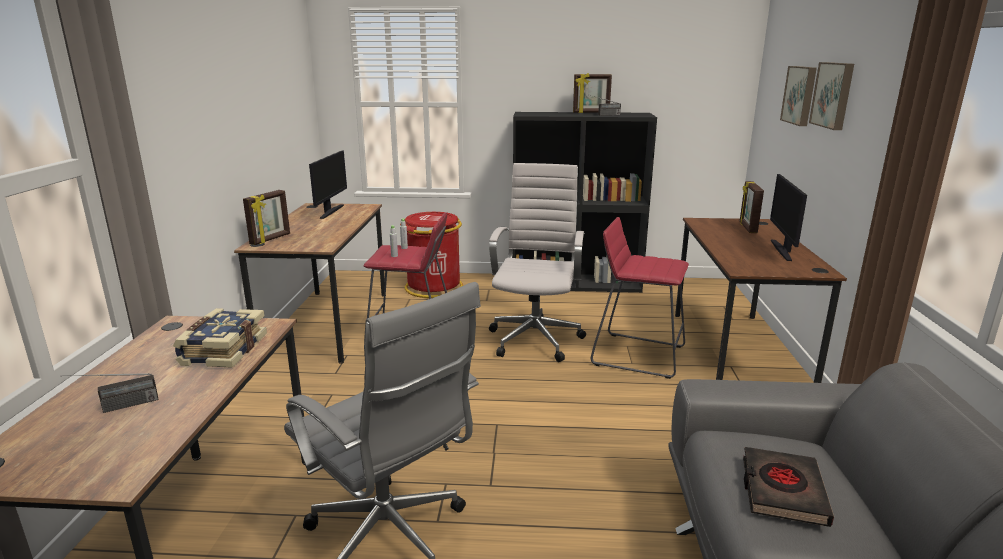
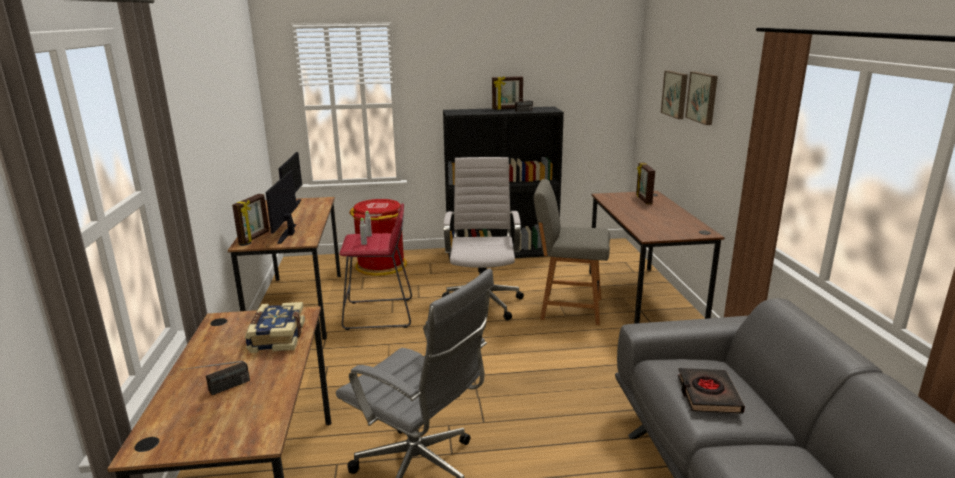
camera: 10 degrees left, 0 degrees up
red stool [591,217,689,379] -> grey chair [534,179,610,325]
monitor [770,174,807,261] -> monitor moved to [266,171,297,244]

